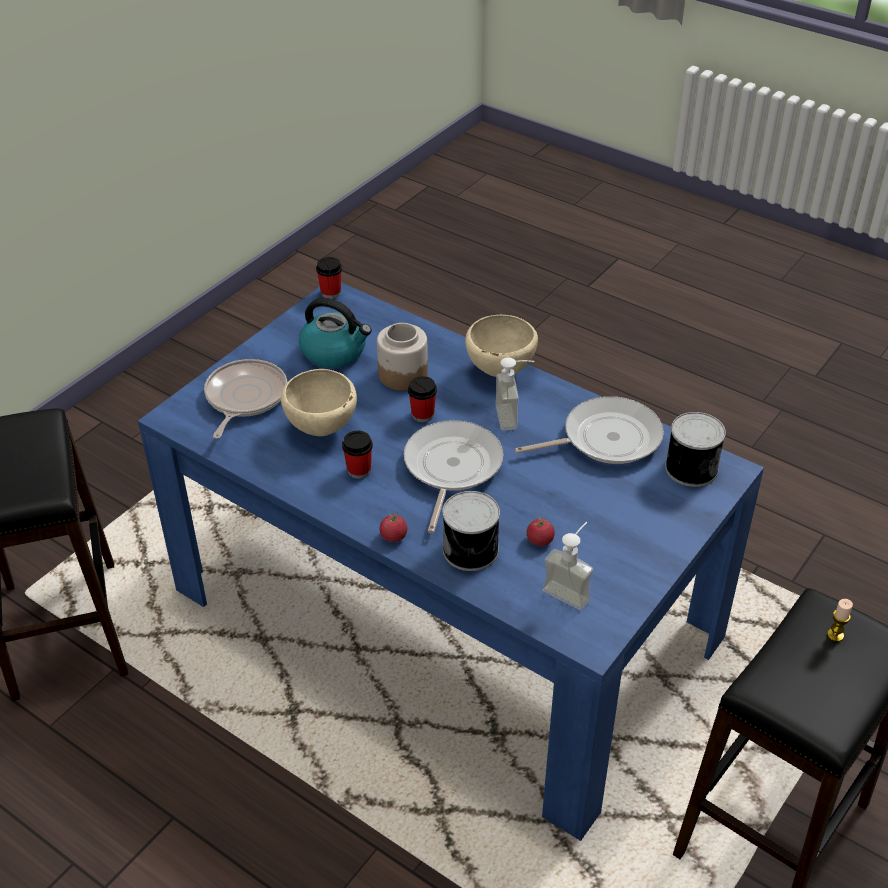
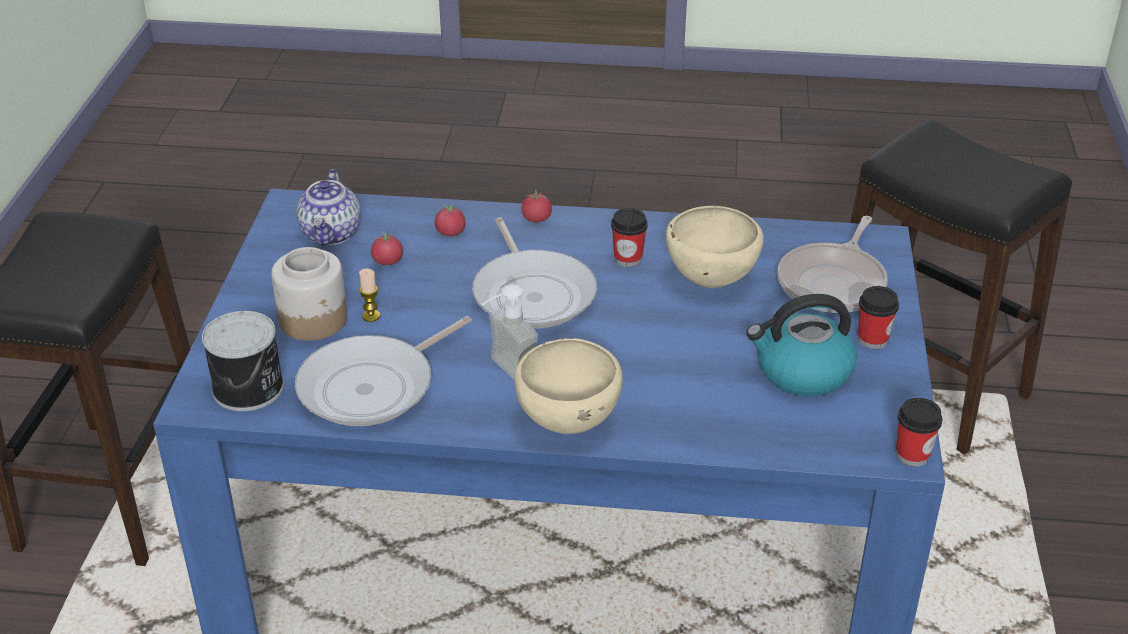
camera: 150 degrees right, 5 degrees down
frying pan [204,359,287,439] -> frying pan turned 45 degrees clockwise [777,216,888,313]
jar [377,323,428,391] -> jar moved to [271,247,347,341]
cup [408,376,437,422] -> cup moved to [858,286,899,349]
can [442,491,500,571] -> tomato [435,202,466,236]
soap dispenser [542,522,594,610] -> teapot [296,169,361,246]
candle [827,599,853,642] -> candle moved to [359,269,381,322]

